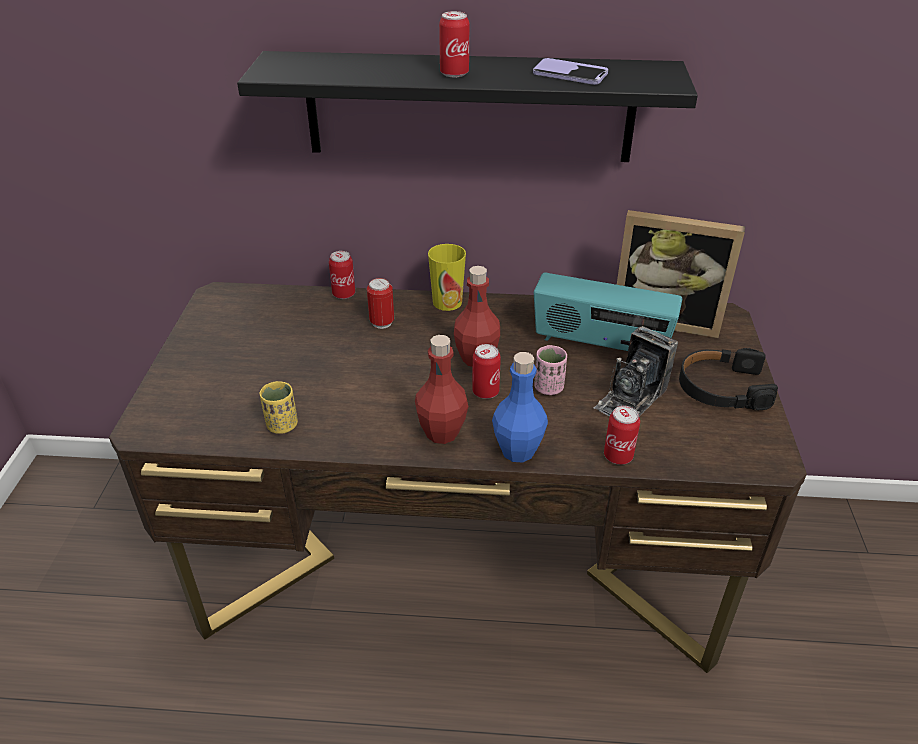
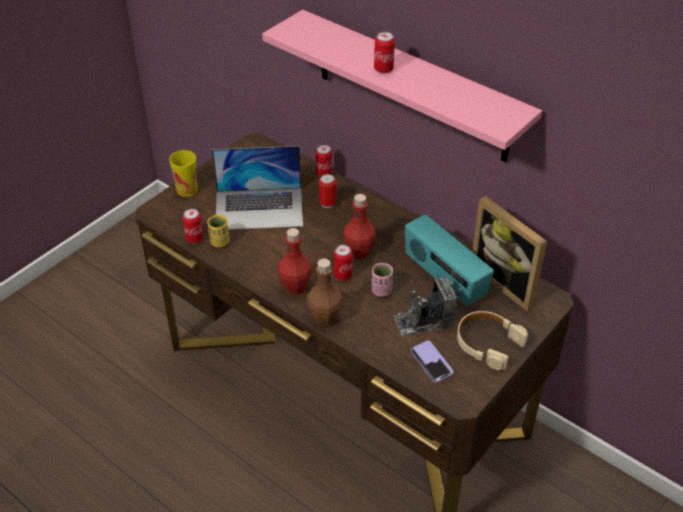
camera: 35 degrees right, 5 degrees up
black shelf [237,51,698,162] -> pink shelf [262,10,542,163]
cup [428,244,466,311] -> cup moved to [169,150,198,197]
blue bottle [492,352,548,462] -> brown bottle [307,259,343,326]
phone [533,58,608,85] -> phone moved to [411,341,453,383]
can [604,406,640,465] -> can moved to [183,209,203,244]
black headphones [679,348,778,411] -> beige headphones [457,311,528,370]
none -> laptop [212,146,303,230]

